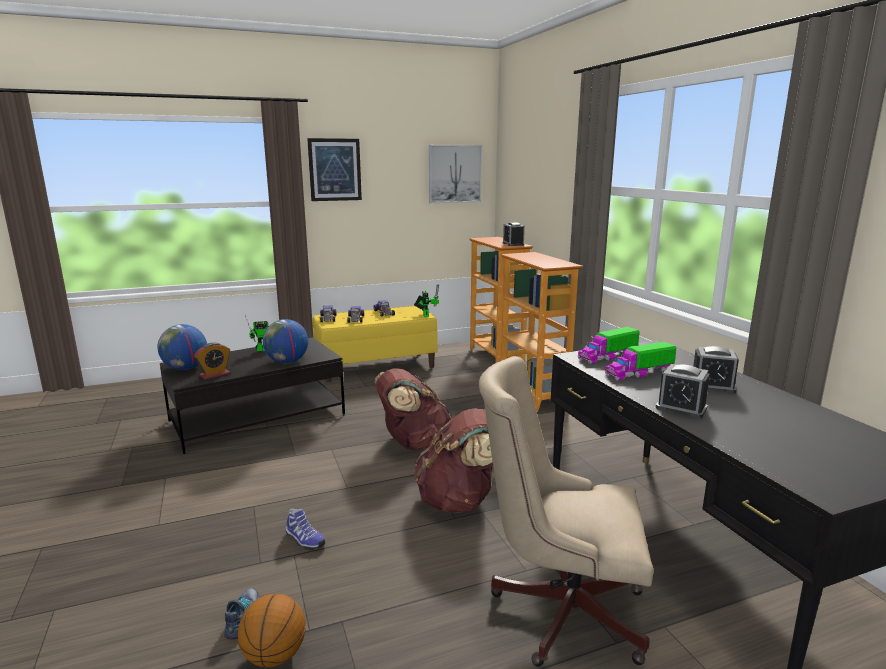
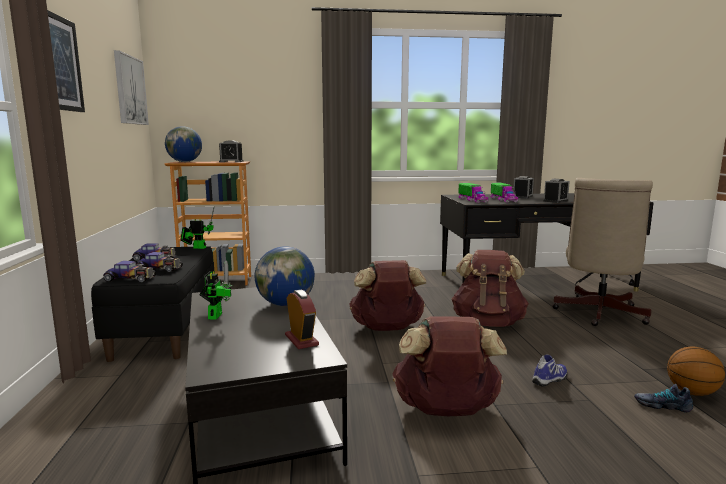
camera: 75 degrees left, 5 degrees down
globe [157,324,207,370] -> globe moved to [165,126,202,162]
yellow bench [313,306,438,382] -> black bench [91,246,214,362]
bookcase [501,252,583,412] -> none
none -> brown backpack [392,316,507,416]

